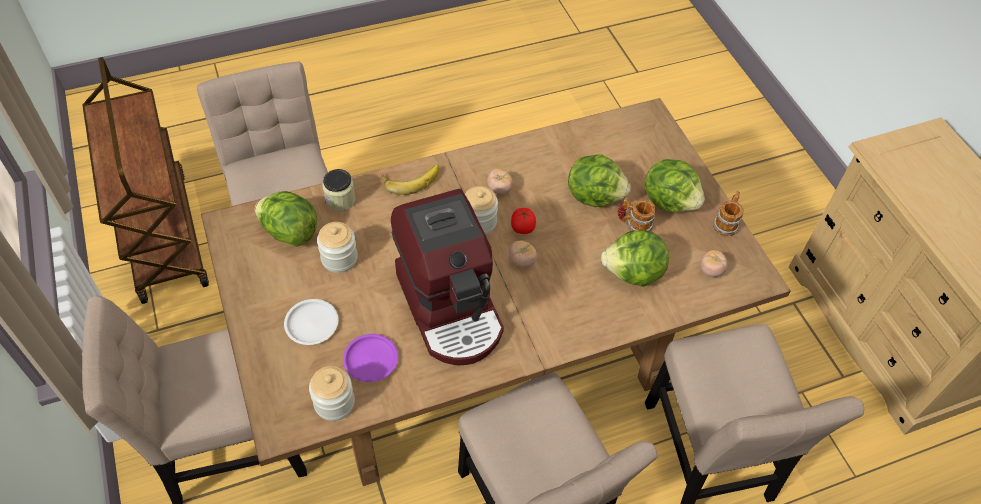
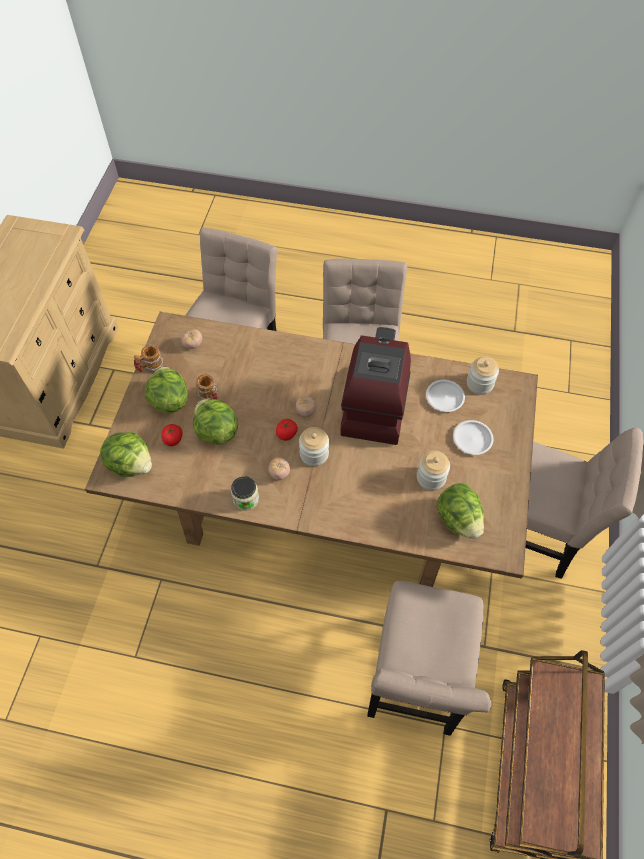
camera: 145 degrees left, 5 degrees up
jar [322,169,356,211] -> jar moved to [231,476,259,511]
purple plate [343,334,398,382] -> white plate [426,380,465,412]
banana [381,164,439,195] -> none
lettuce [601,230,669,287] -> lettuce moved to [100,432,152,477]
none -> tomato [161,424,183,446]

